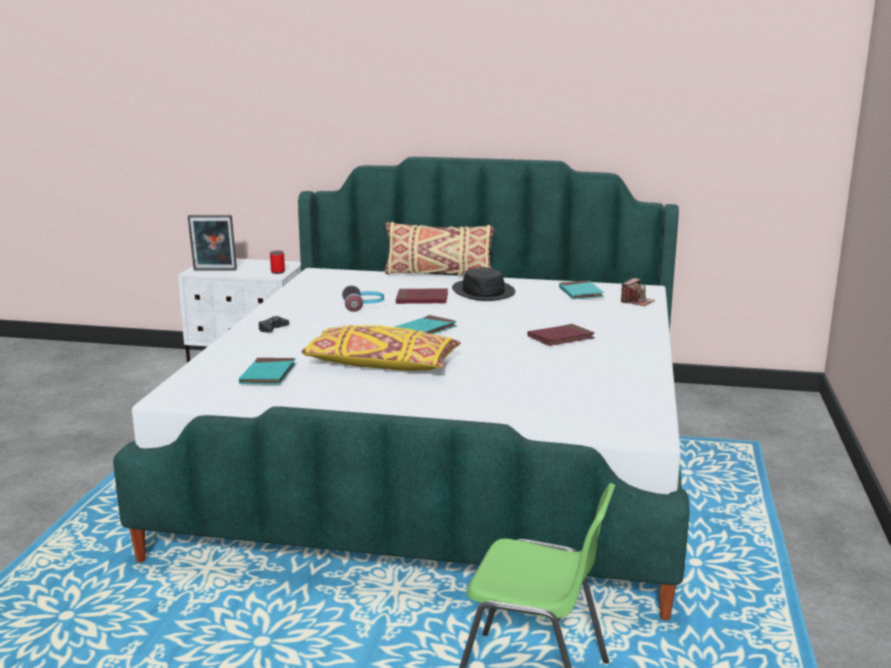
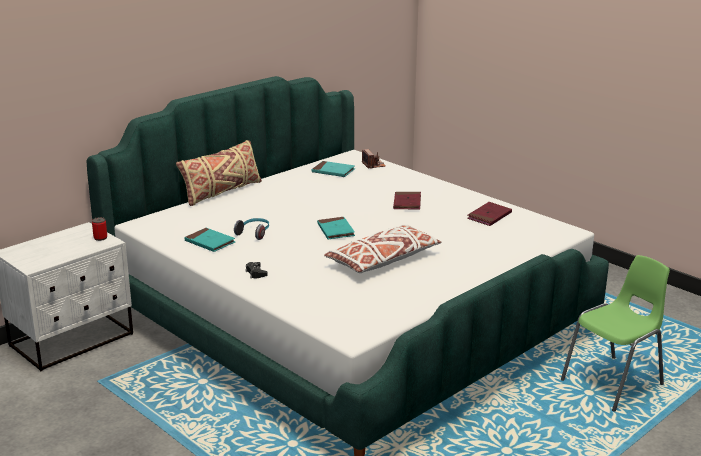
camera: 55 degrees left, 5 degrees up
picture frame [188,215,237,271] -> none
turquoise book [239,358,296,385] -> turquoise book moved to [184,228,235,252]
yellow pillow [301,325,461,371] -> white pillow [324,224,441,273]
red book [396,288,448,304] -> red book moved to [467,202,512,226]
black hat [452,267,515,301] -> none

